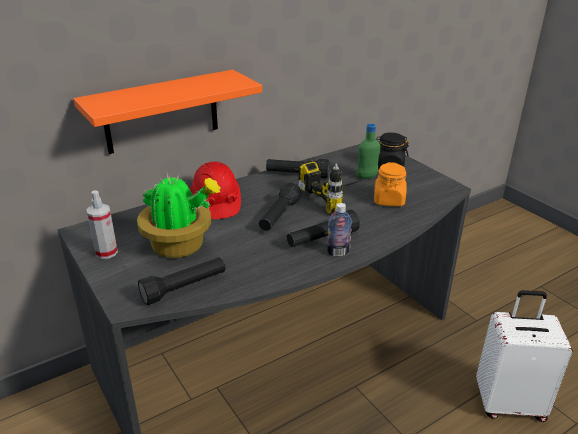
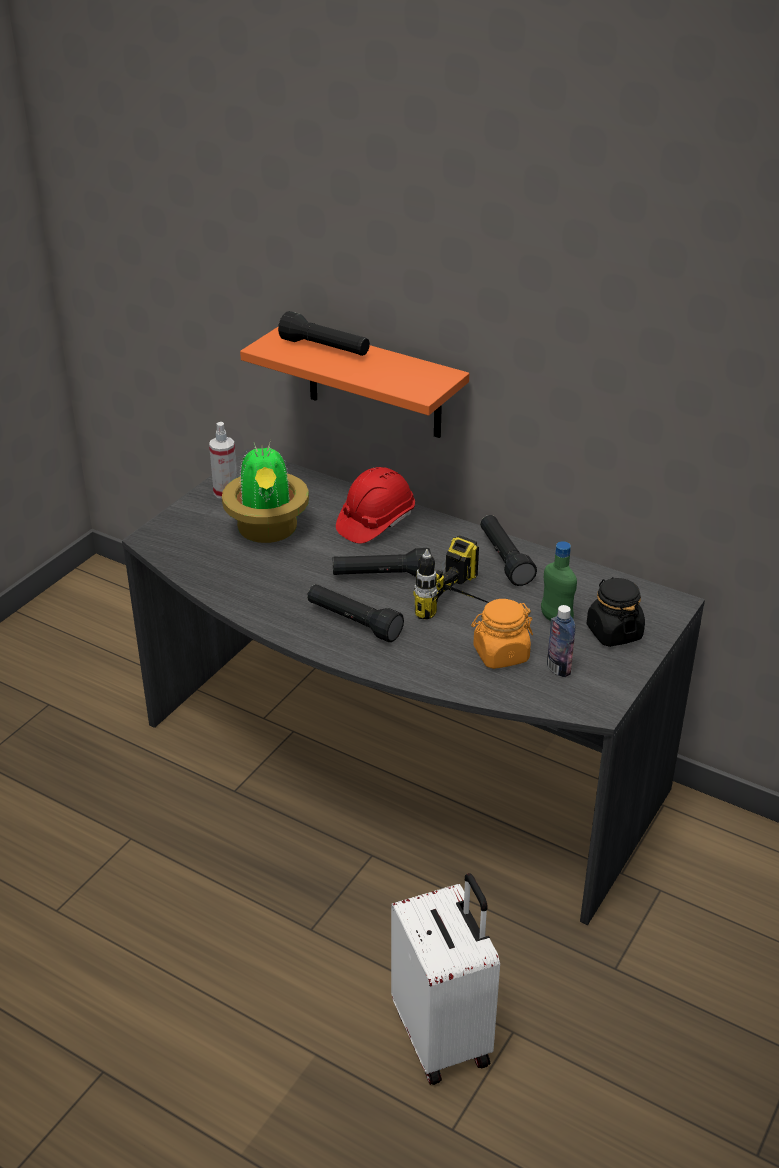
camera: 65 degrees right, 5 degrees up
black flashlight [138,257,226,305] -> black flashlight moved to [278,311,370,356]
bottle [327,203,352,256] -> bottle moved to [547,605,575,677]

